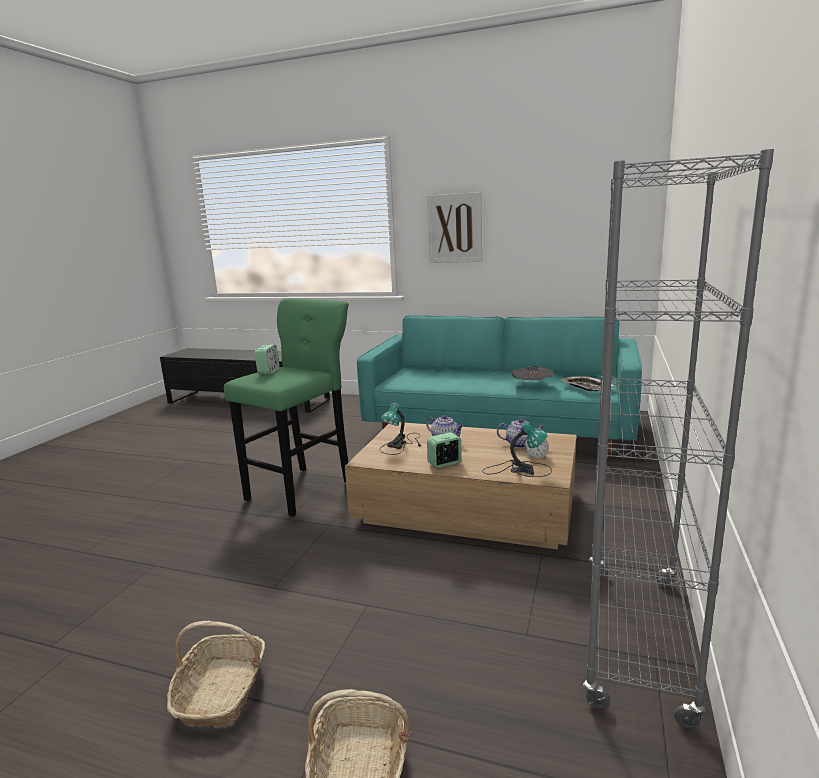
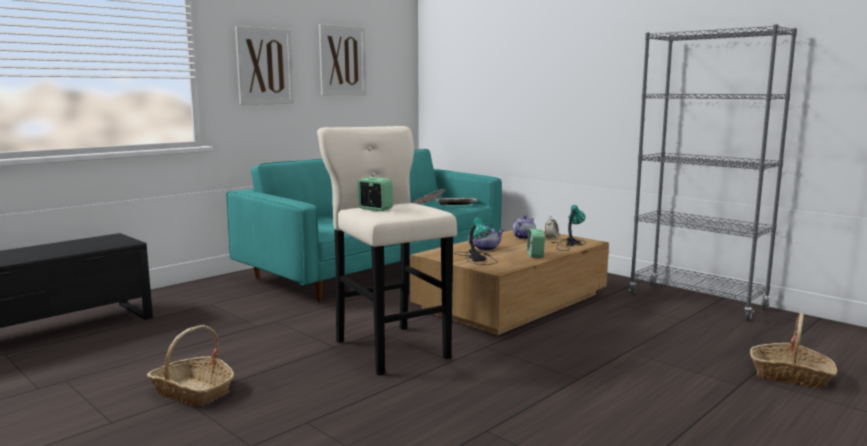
camera: 65 degrees left, 5 degrees down
basket [167,621,265,727] -> basket moved to [147,325,234,406]
green stool [224,298,349,517] -> beige stool [317,126,457,375]
none -> picture [319,24,366,95]

